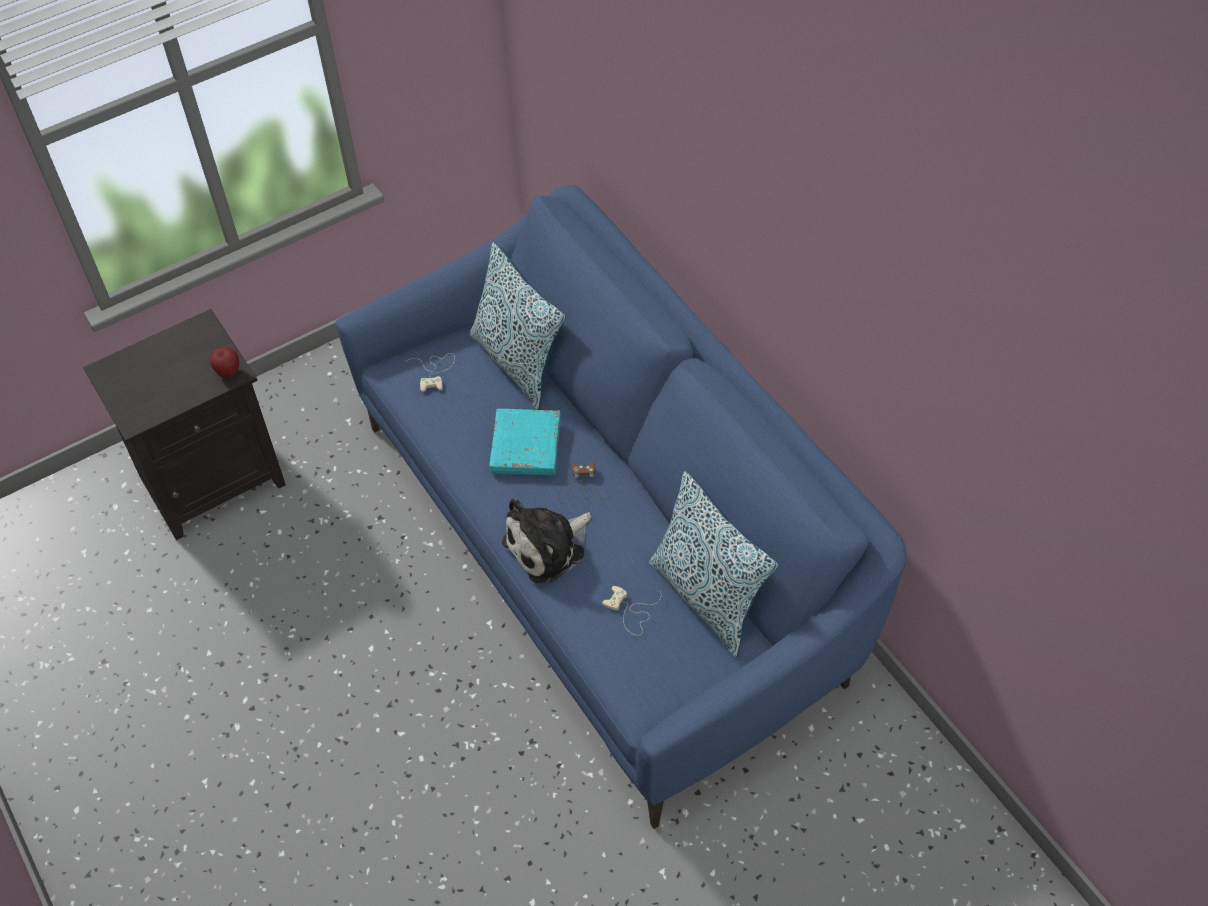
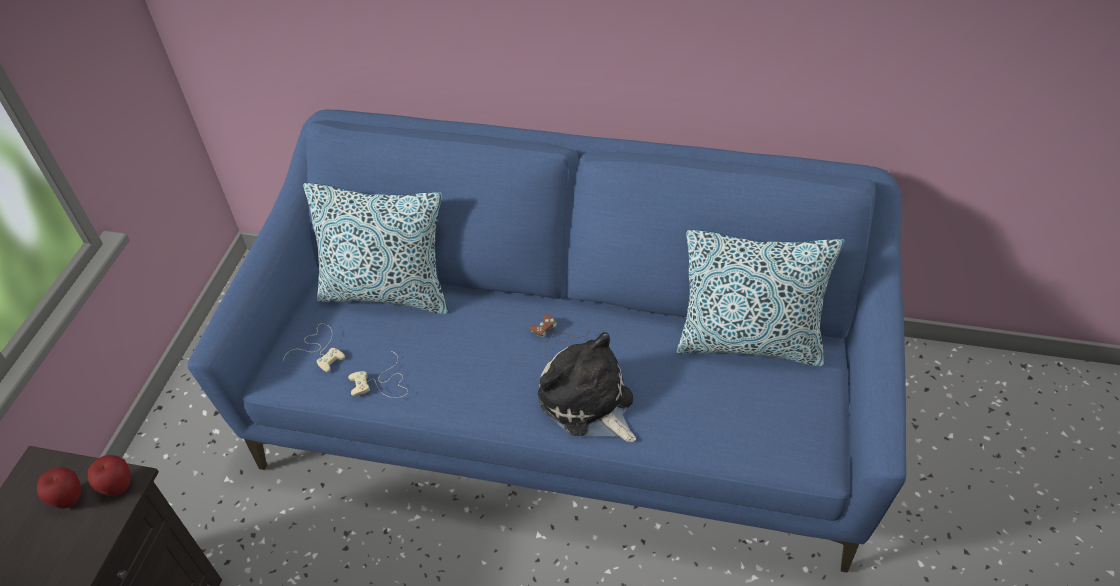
camera: 45 degrees left, 5 degrees down
turquoise book [489,409,561,475] -> none
plush toy [502,498,591,583] -> plush toy turned 135 degrees clockwise [538,332,636,442]
beige game controller [602,586,661,635] -> beige game controller moved to [348,351,408,398]
none -> apple [37,467,81,509]

